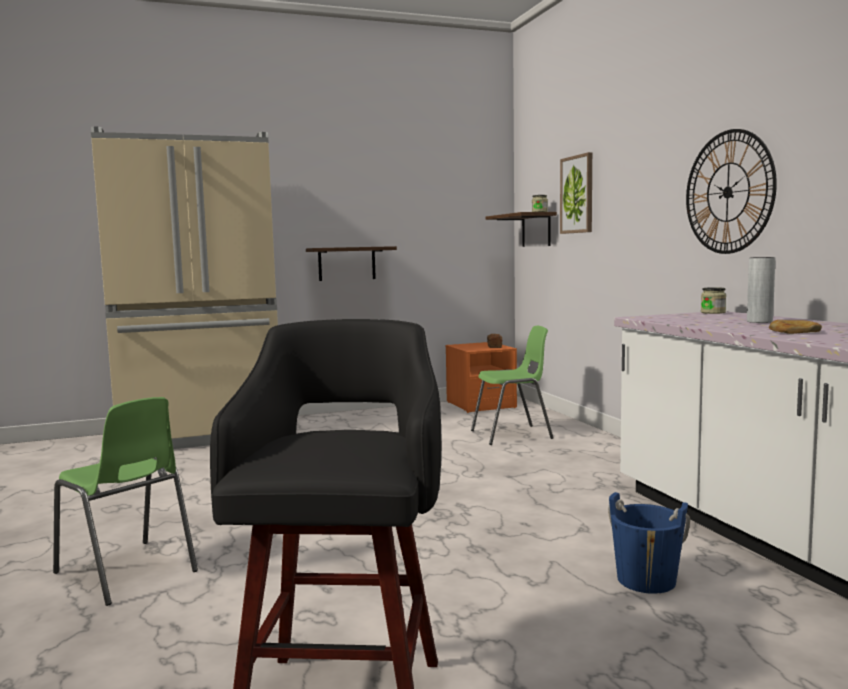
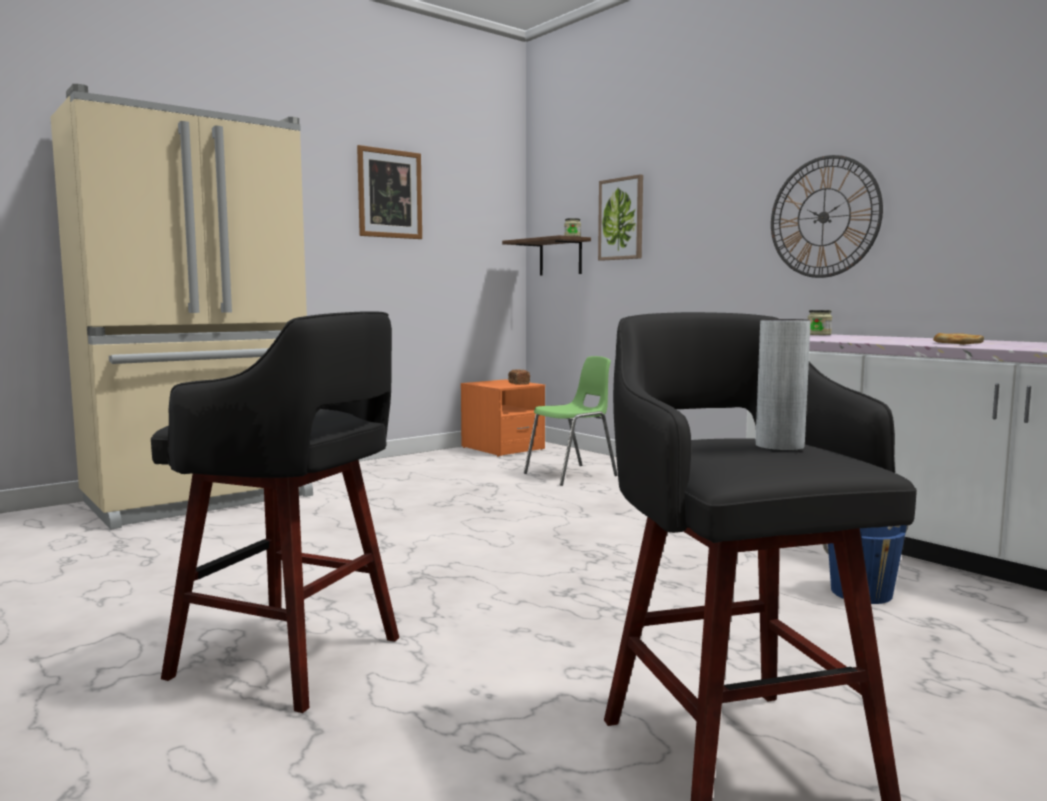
camera: 20 degrees left, 0 degrees up
green chair [53,397,198,606] -> black stool [151,311,399,713]
shelf [306,246,397,281] -> none
grey vase [747,257,775,323] -> grey vase moved to [756,319,811,451]
none -> picture [357,145,422,239]

